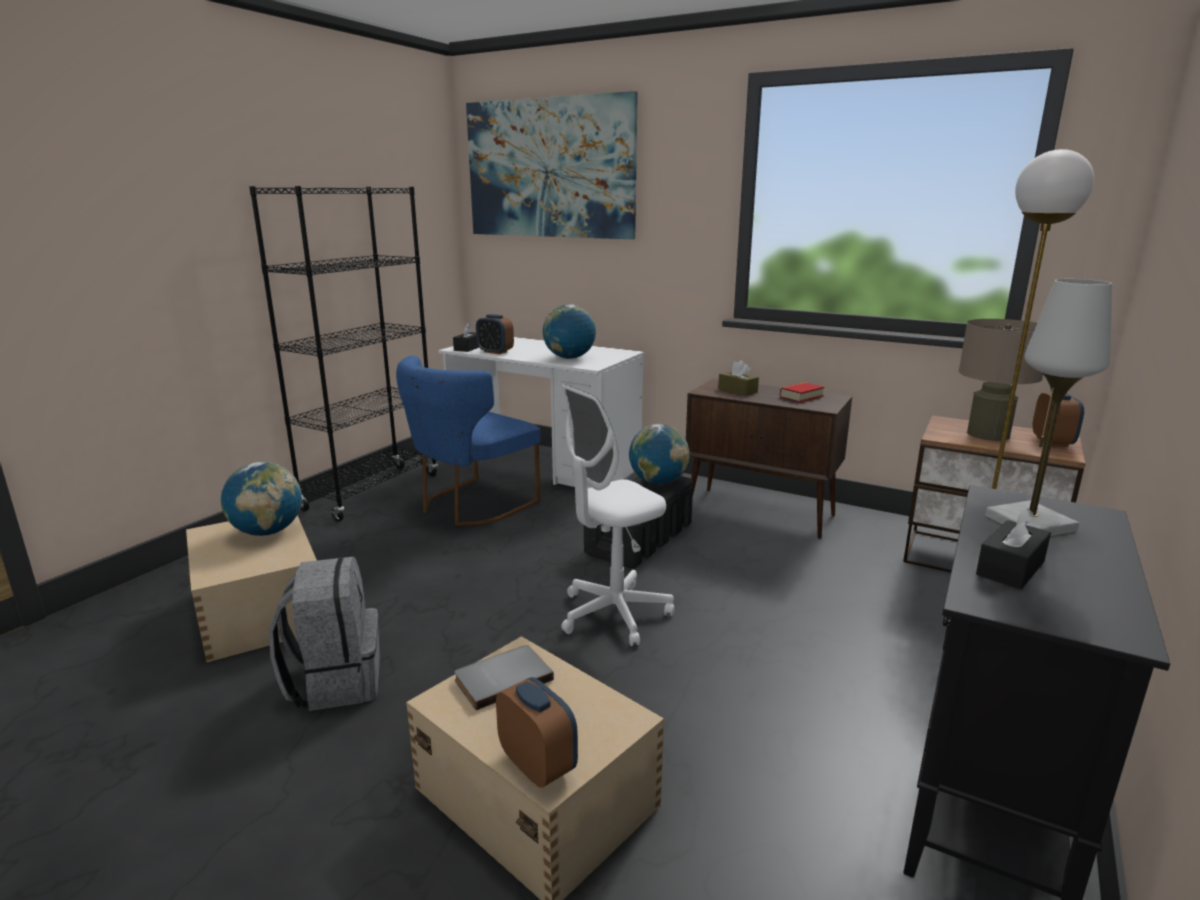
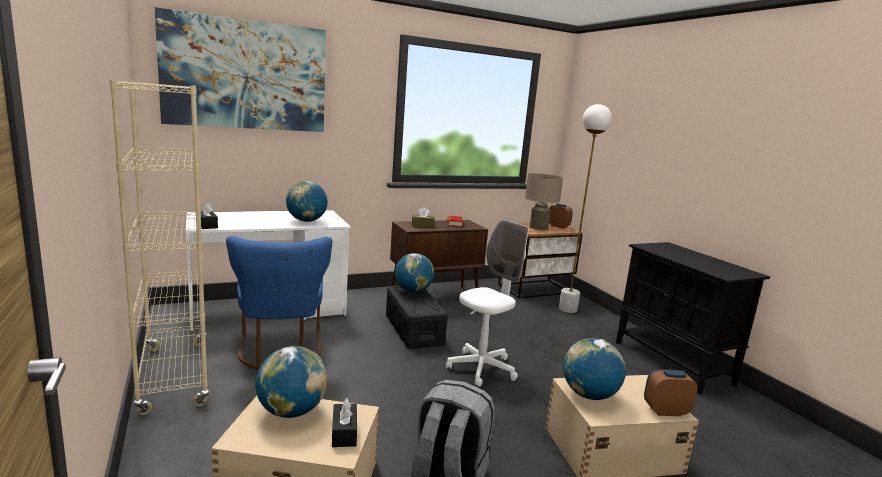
camera: 55 degrees left, 5 degrees down
black bookcase [249,186,438,521] -> beige bookcase [110,80,210,415]
grey book [454,645,554,710] -> globe [563,338,626,400]
alarm clock [476,314,514,354] -> none
white office chair [561,384,674,646] -> white office chair turned 135 degrees counterclockwise [446,220,528,387]
black tissue box [976,508,1051,589] -> black tissue box moved to [332,398,357,447]
white table lamp [985,279,1112,536] -> none

